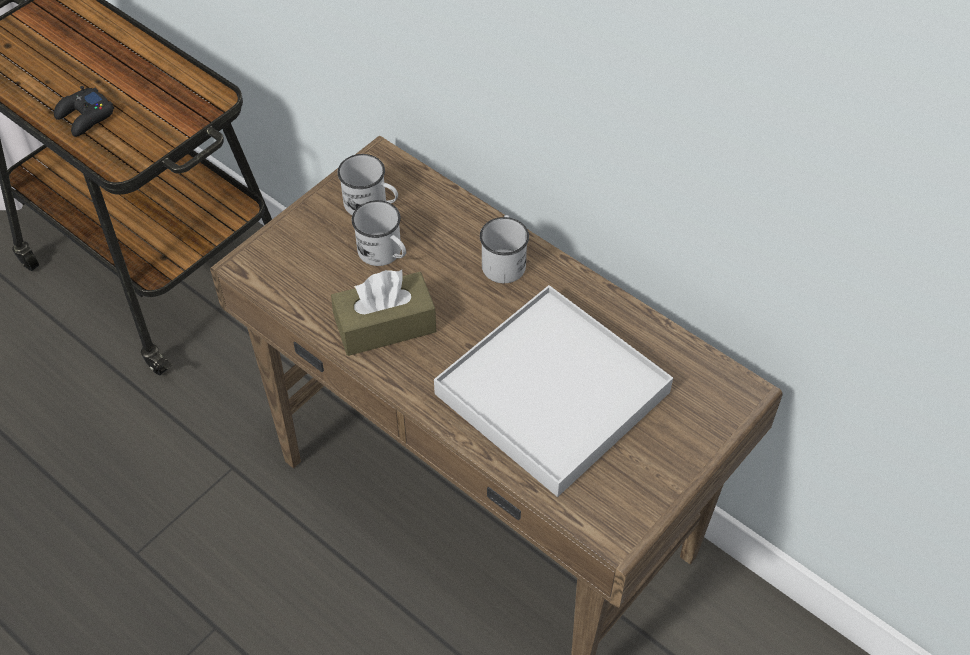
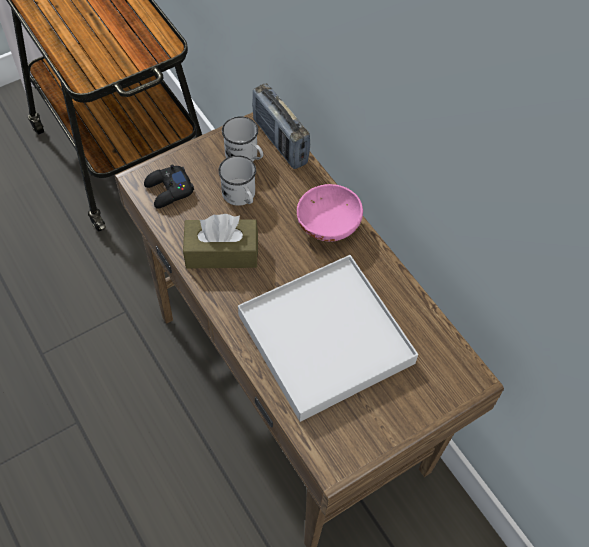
camera: 15 degrees right, 5 degrees up
black game controller [54,86,114,137] -> black game controller moved to [144,164,194,209]
white mug [480,215,529,283] -> pink bowl [297,184,363,242]
none -> radio [252,83,310,169]

